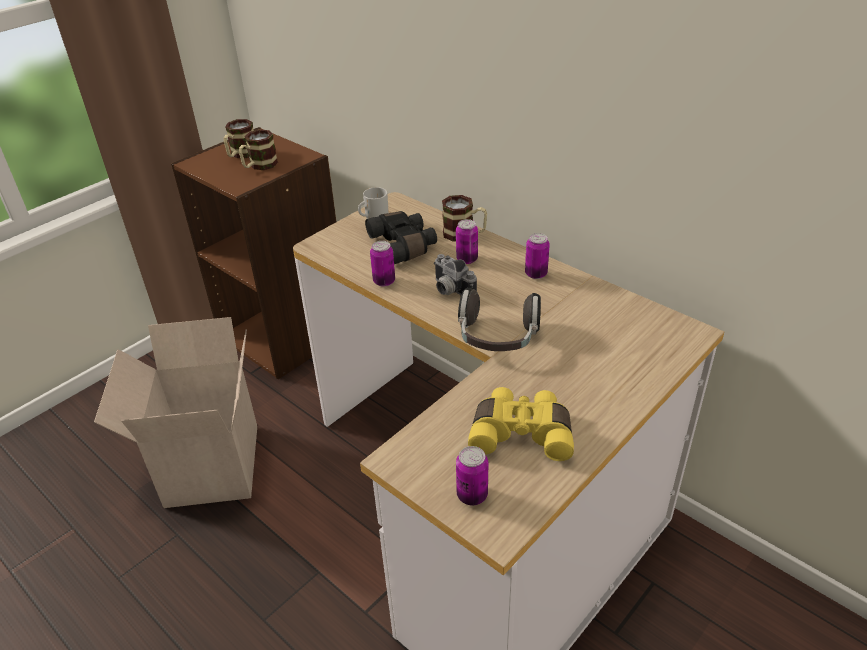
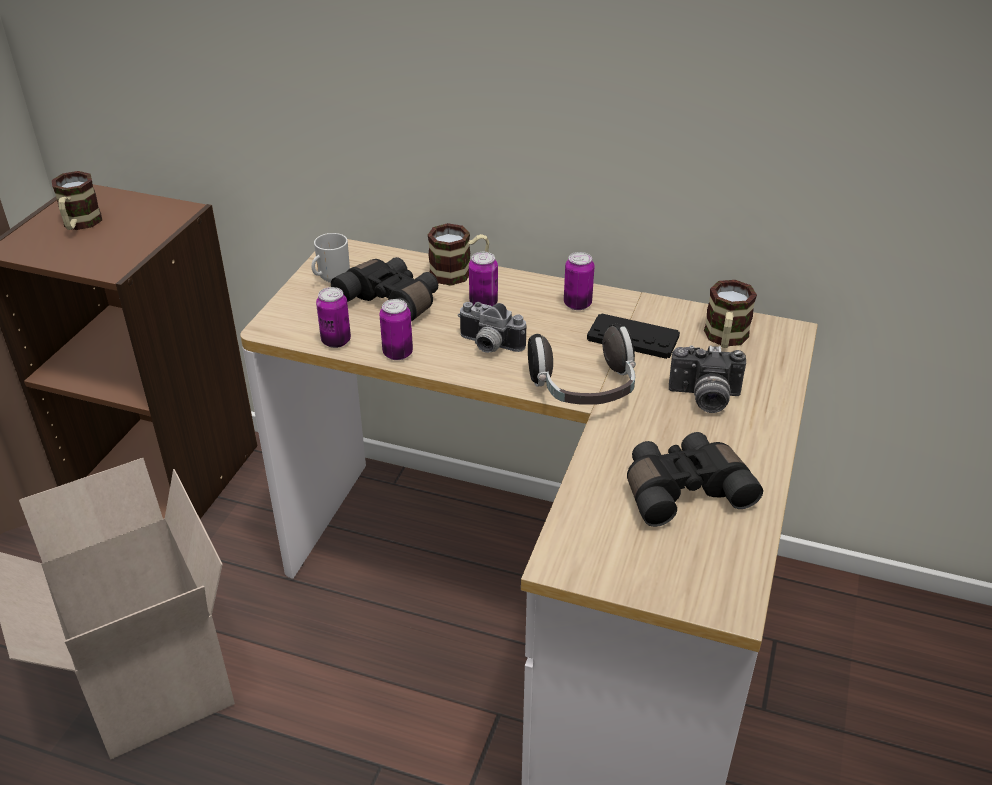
camera: 25 degrees left, 0 degrees up
mug [239,129,278,170] -> mug moved to [704,280,757,348]
can [456,446,488,505] -> can moved to [316,287,351,348]
yellow binoculars [468,387,574,461] -> black binoculars [627,432,763,527]
none -> black game controller [587,313,680,359]
none -> camera [669,345,746,413]

